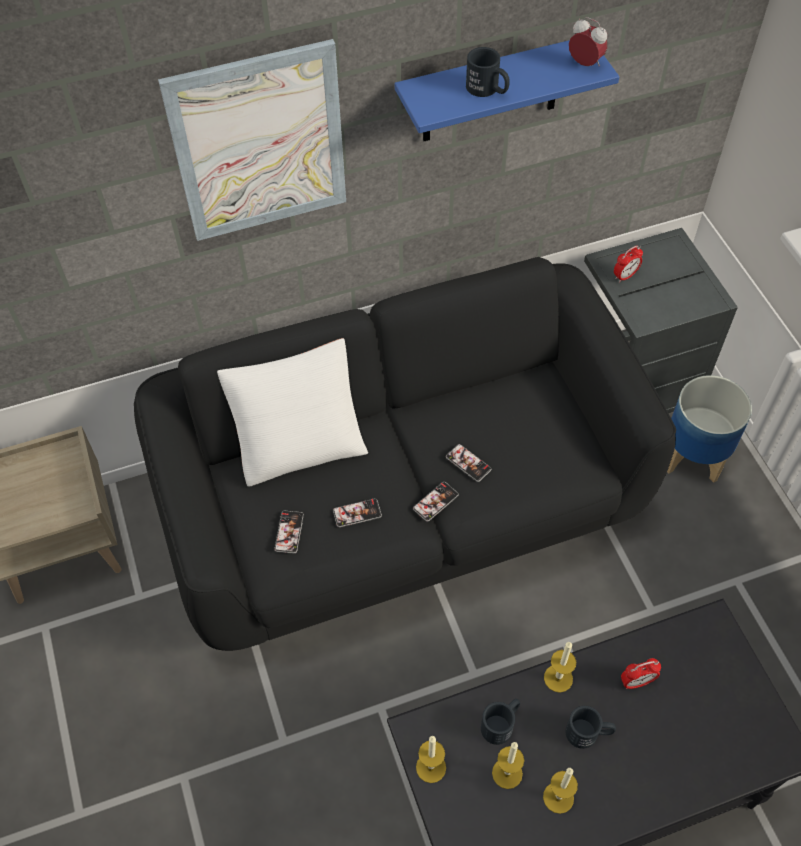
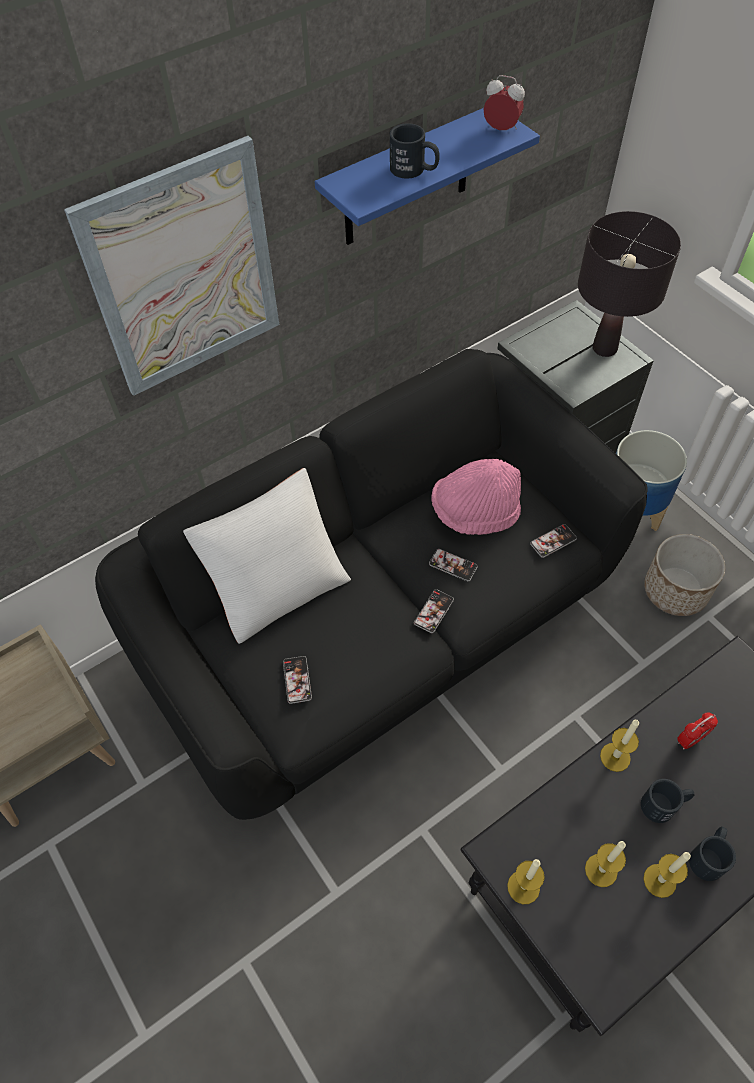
camera: 15 degrees left, 0 degrees up
phone [333,499,382,527] -> phone moved to [530,524,577,558]
black mug [481,699,520,745] -> black mug moved to [689,826,736,881]
alarm clock [614,246,643,283] -> none
none -> pink hat [431,459,521,535]
none -> black table lamp [578,211,681,357]
none -> planter [644,534,725,616]

